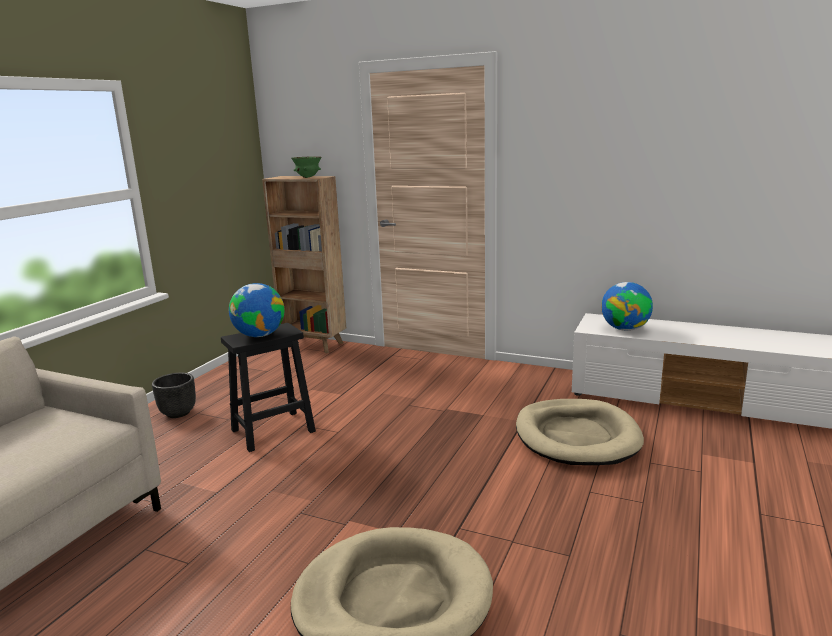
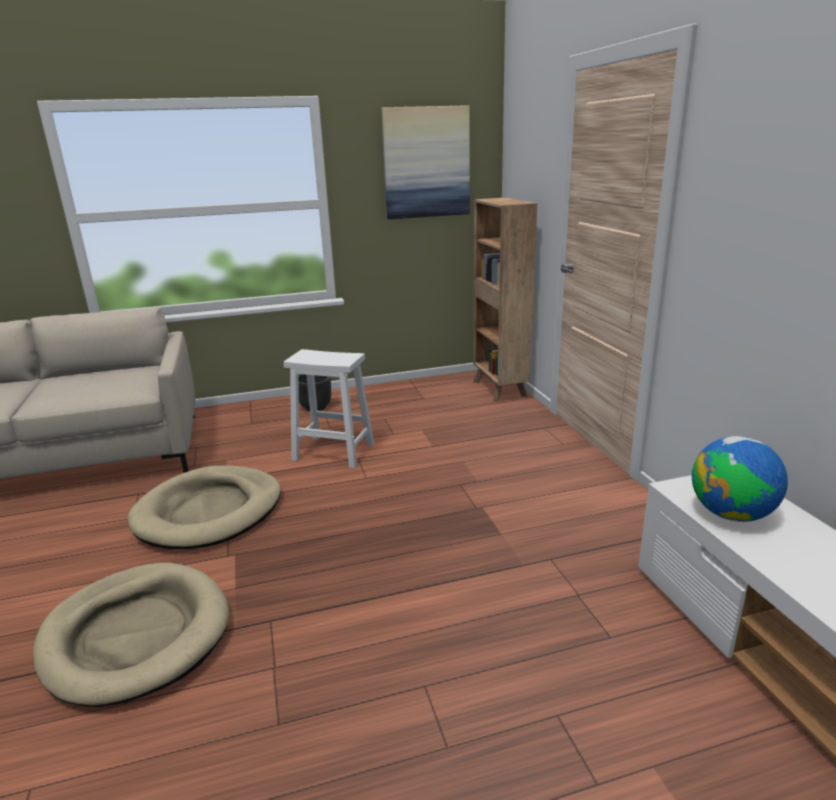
camera: 50 degrees right, 5 degrees up
black stool [221,323,316,452] -> white stool [284,349,374,468]
globe [229,283,284,337] -> none
green bowl [291,156,322,178] -> none
beige dog bed [516,399,644,465] -> beige dog bed moved to [127,465,281,549]
none -> picture [381,105,470,219]

